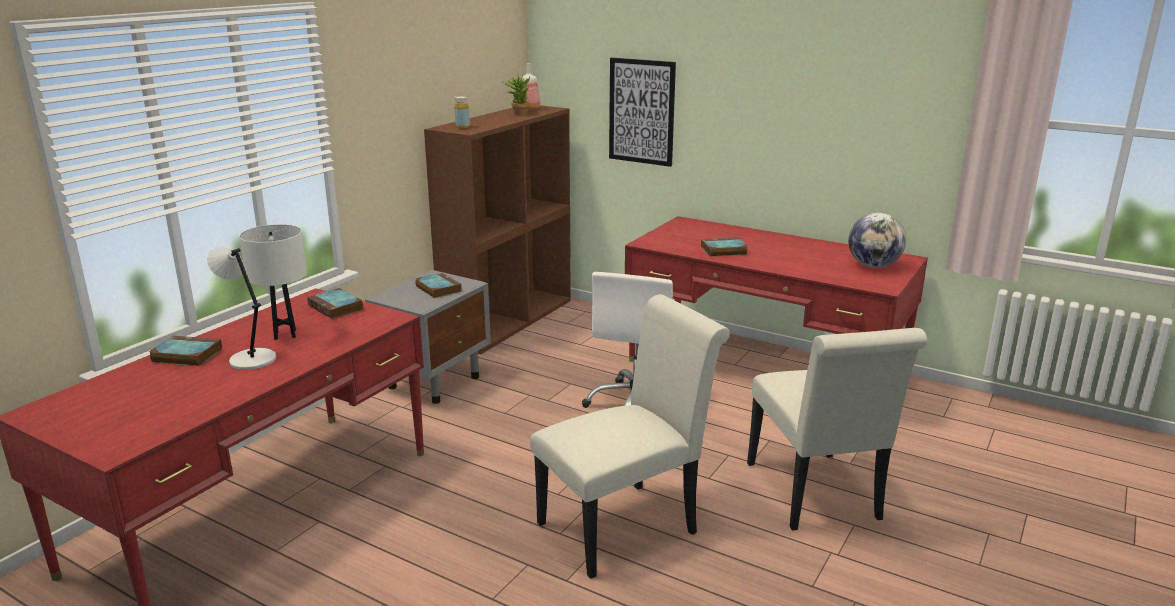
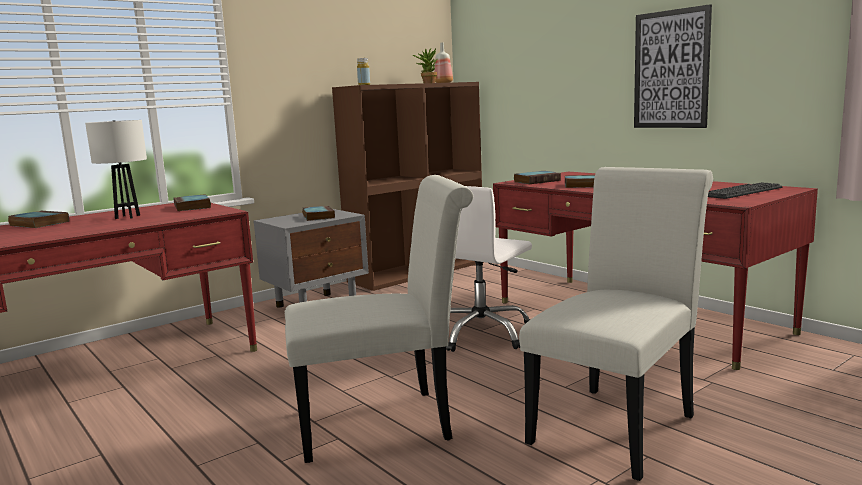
camera: 20 degrees right, 10 degrees down
grey table lamp [207,247,276,370] -> none
picture [609,57,676,167] -> picture moved to [634,4,712,128]
white chair [747,328,927,531] -> white chair turned 150 degrees counterclockwise [519,167,713,481]
globe [848,213,906,268] -> keyboard [708,182,782,199]
none -> book [514,171,561,184]

